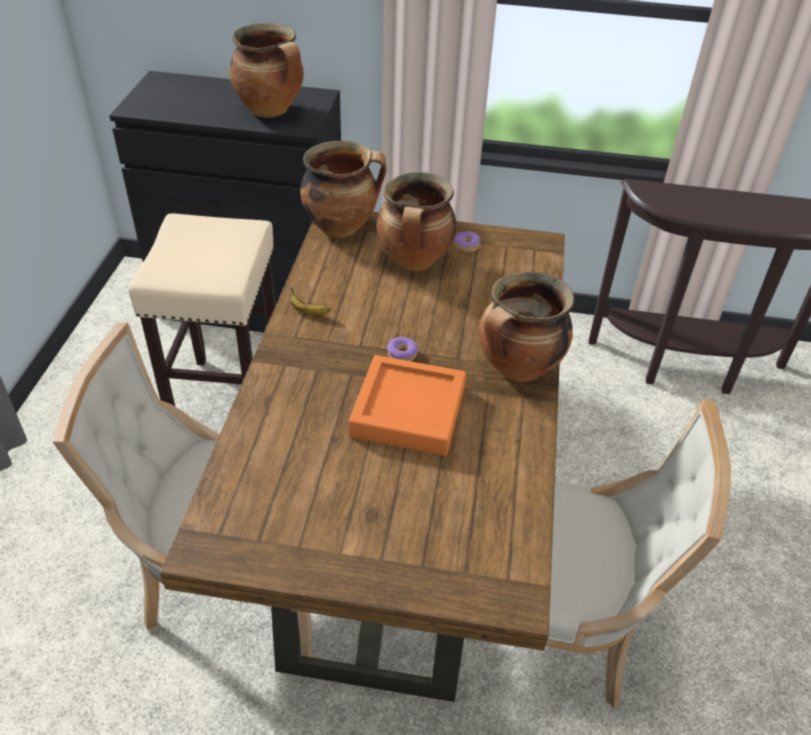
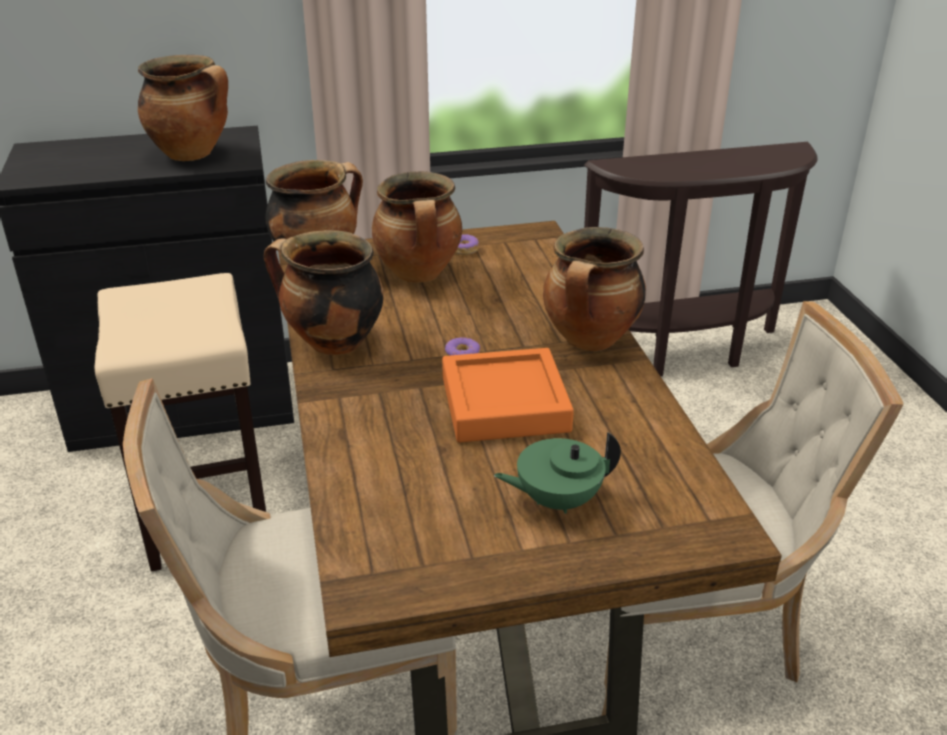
camera: 20 degrees left, 10 degrees down
banana [290,287,331,315] -> cooking pot [264,230,384,355]
none -> green teapot [494,432,621,514]

